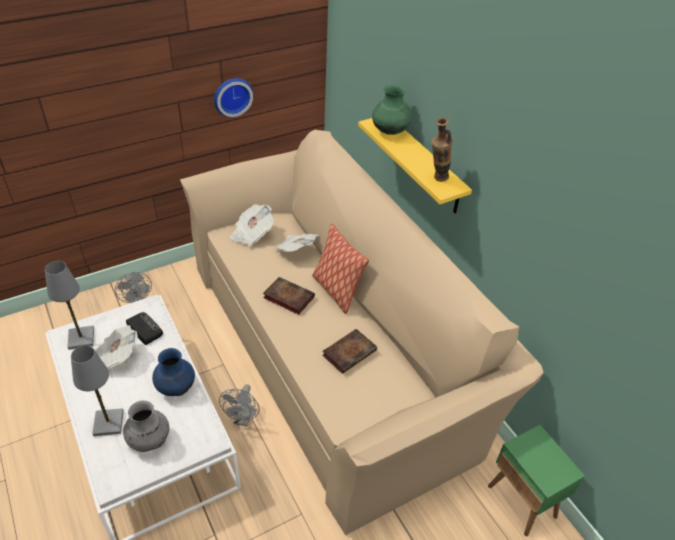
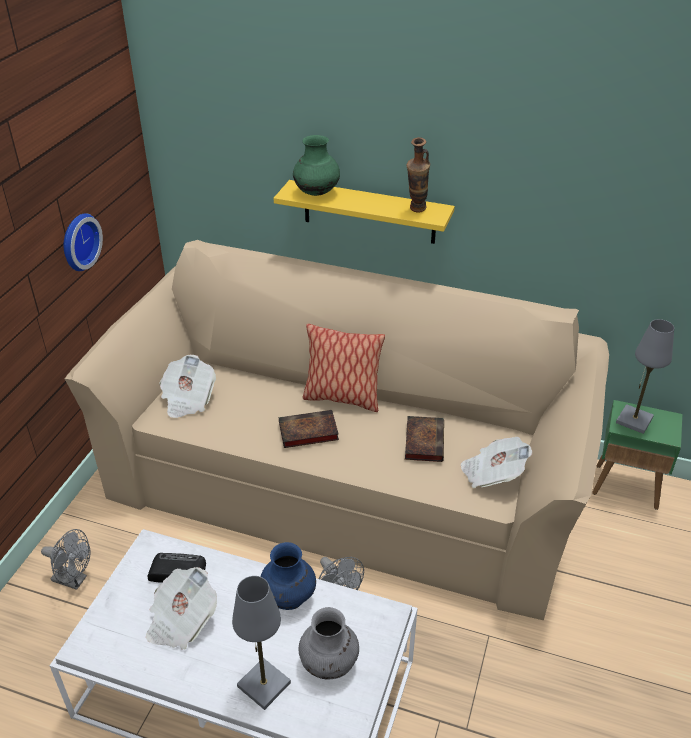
camera: 40 degrees left, 5 degrees down
grey table lamp [45,261,94,350] -> grey table lamp moved to [616,319,674,434]
newspaper [275,234,319,252] -> newspaper moved to [460,437,532,488]

